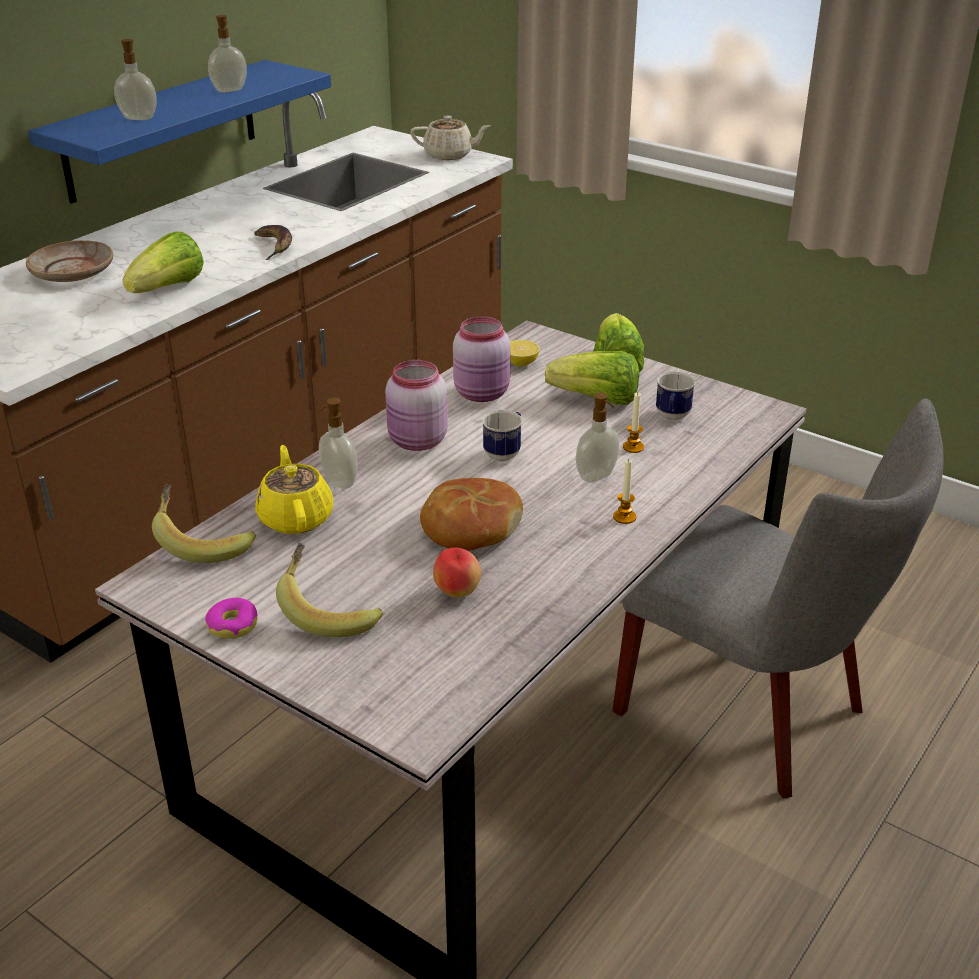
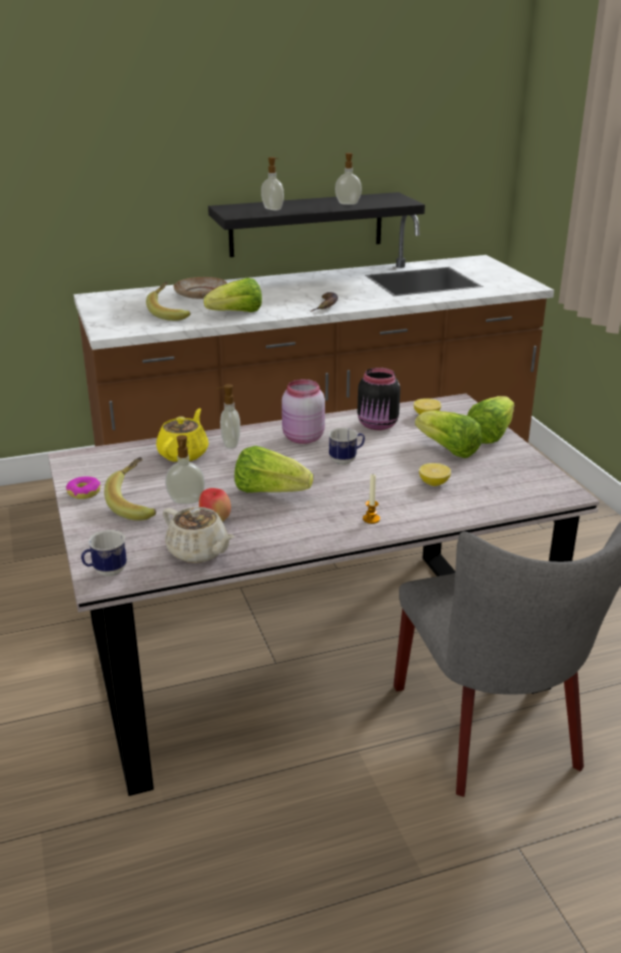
camera: 35 degrees right, 5 degrees down
blue shelf [28,60,331,204] -> black shelf [208,192,425,257]
banana [152,484,256,563] -> banana moved to [146,282,191,321]
beige teapot [411,115,490,160] -> beige teapot moved to [163,507,234,563]
bread [420,478,523,551] -> lettuce [234,446,313,493]
pink jar [453,316,511,402] -> black jar [357,368,400,430]
soap dispenser [576,392,619,482] -> soap dispenser moved to [165,435,205,504]
candle [623,392,644,453] -> lemon [419,463,451,486]
mug [656,371,696,420] -> mug moved to [81,530,127,576]

